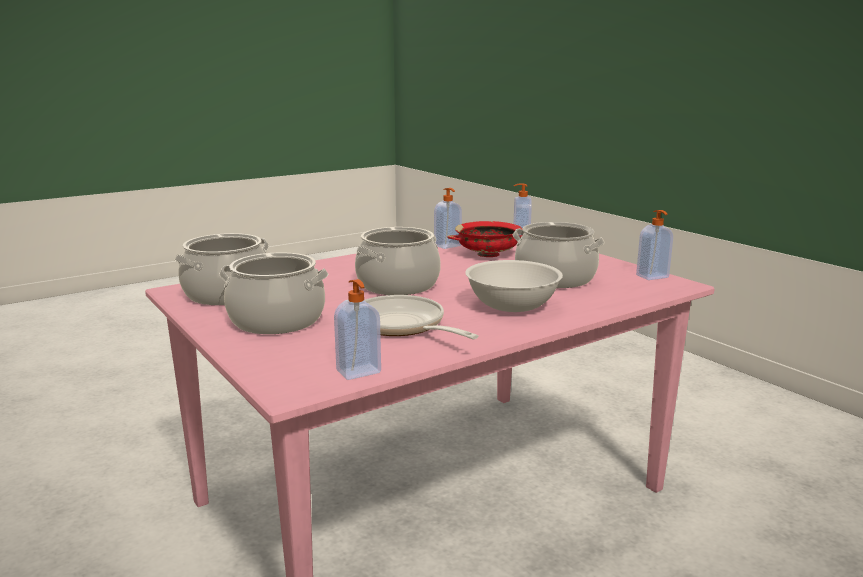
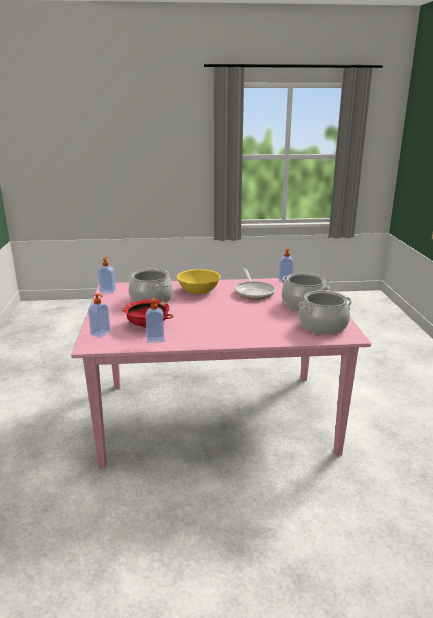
camera: 150 degrees left, 5 degrees up
cooking pot [355,227,441,295] -> none
white bowl [465,260,563,312] -> yellow bowl [176,269,221,294]

